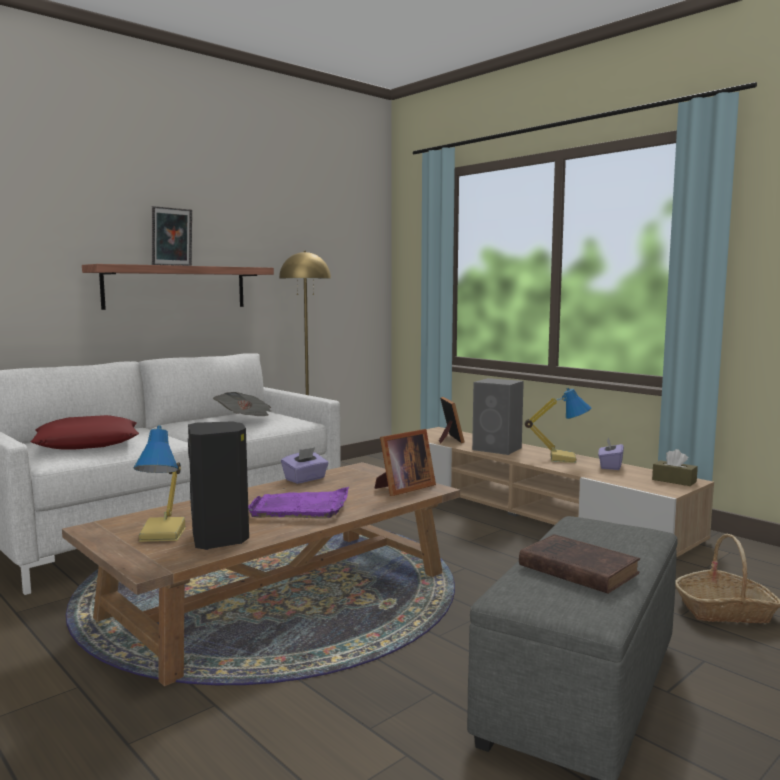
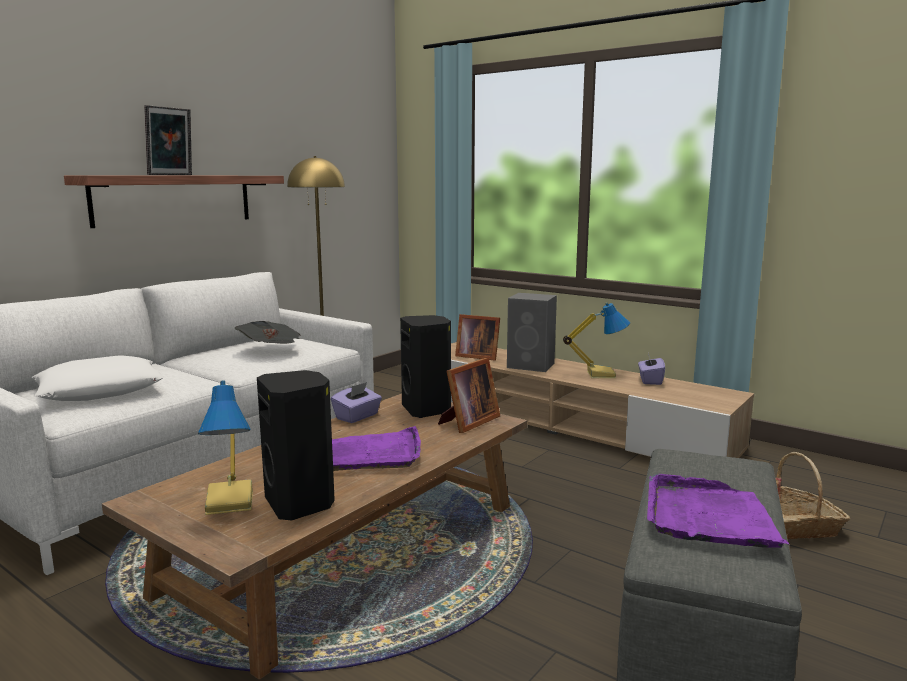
camera: 10 degrees left, 5 degrees up
red pillow [31,415,139,450] -> white pillow [32,356,164,401]
picture frame [439,397,464,443] -> picture frame turned 135 degrees clockwise [455,314,500,361]
brown book [519,534,640,594] -> purple tray [647,474,789,548]
brown tissue box [652,449,698,486] -> none
none -> black speaker [400,315,451,418]

